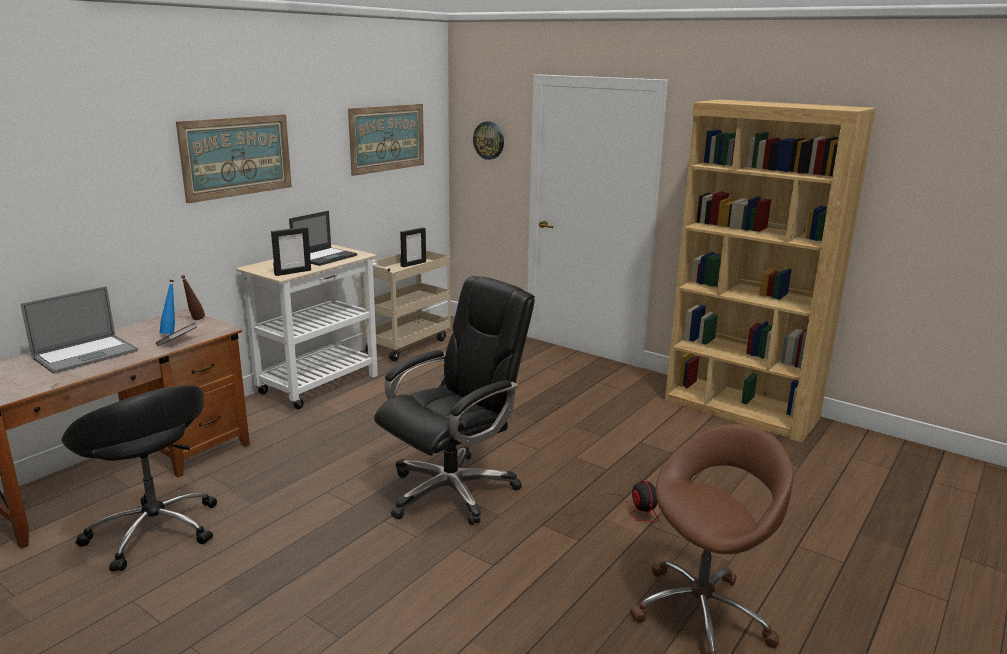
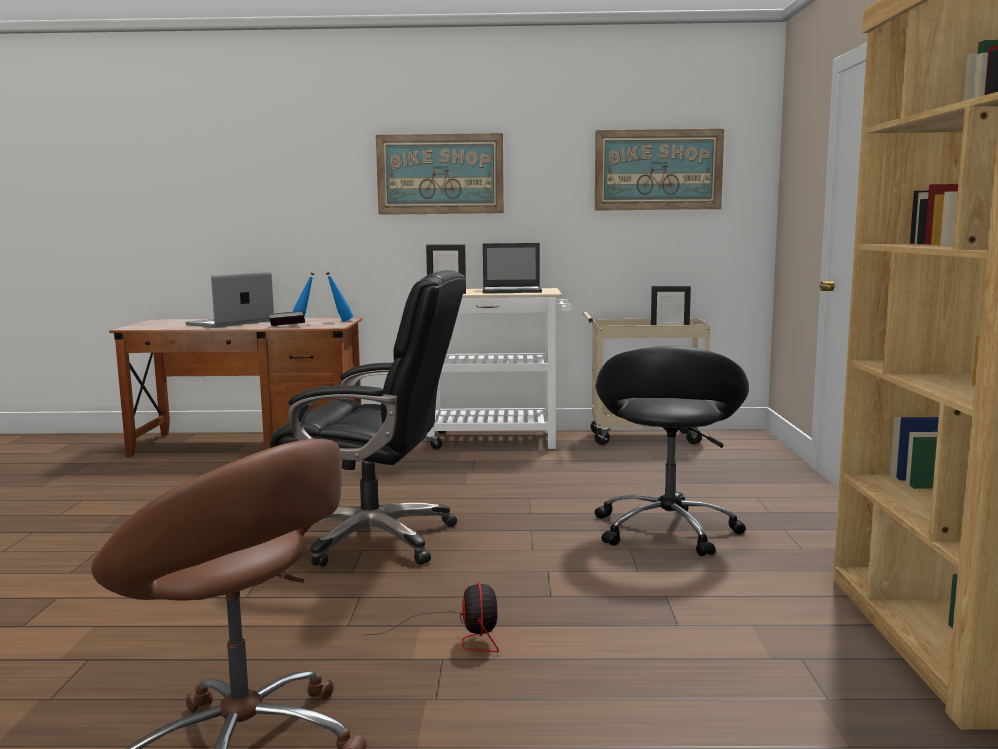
camera: 55 degrees right, 10 degrees down
laptop [21,286,138,374] -> laptop turned 120 degrees clockwise [186,272,274,328]
black office chair [61,385,217,571] -> black office chair moved to [595,346,749,556]
brown bottle [181,275,205,320] -> blue bottle [326,272,353,321]
wall clock [473,121,504,160] -> none
fan [572,480,659,522] -> fan turned 45 degrees counterclockwise [368,582,499,652]

